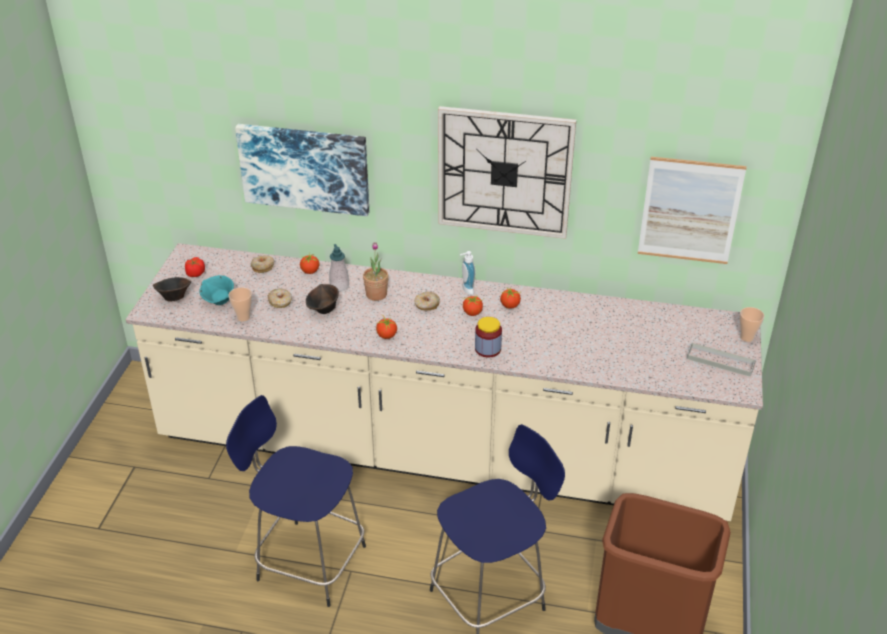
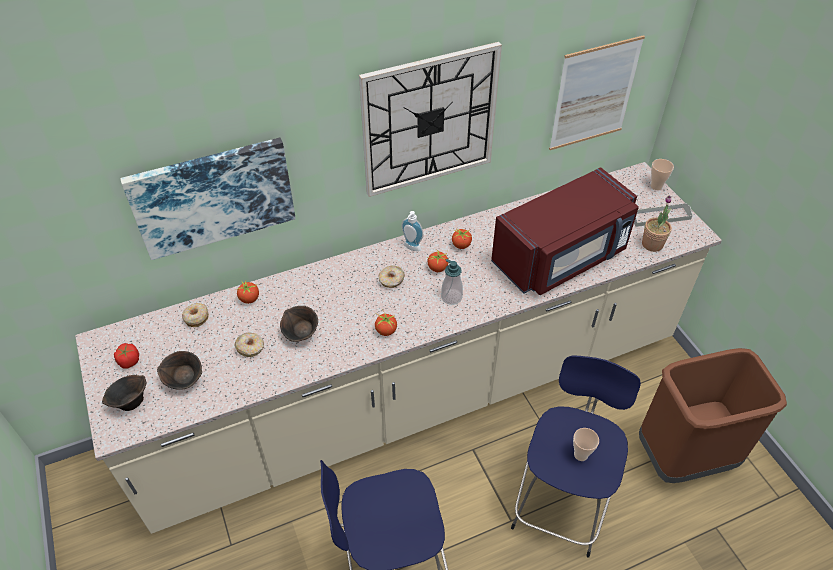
camera: 35 degrees left, 10 degrees up
turquoise bowl [199,275,234,305] -> brown bowl [157,351,202,390]
cup [229,287,252,321] -> cup moved to [573,428,599,461]
soap dispenser [329,244,349,291] -> soap dispenser moved to [441,259,463,305]
potted plant [363,242,388,301] -> potted plant moved to [642,195,672,252]
jar [475,317,502,358] -> none
none -> red microwave [491,167,639,295]

